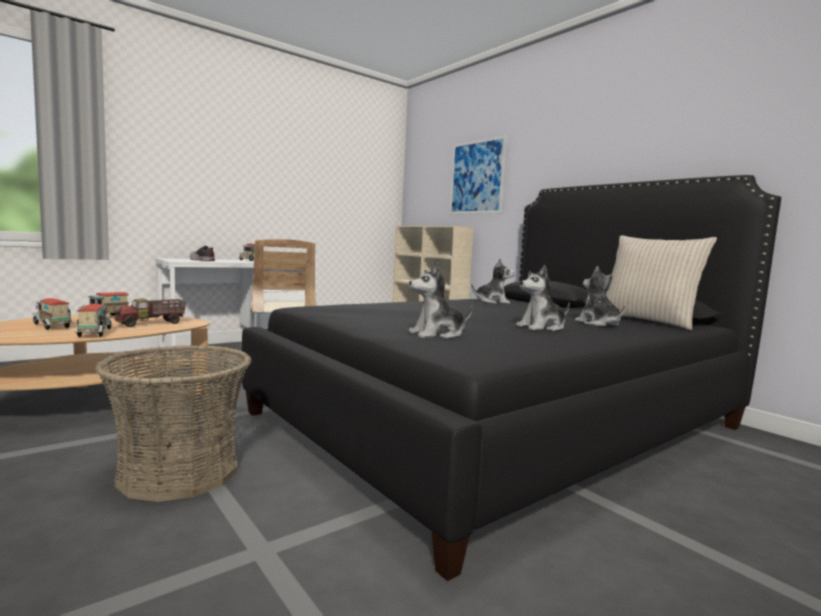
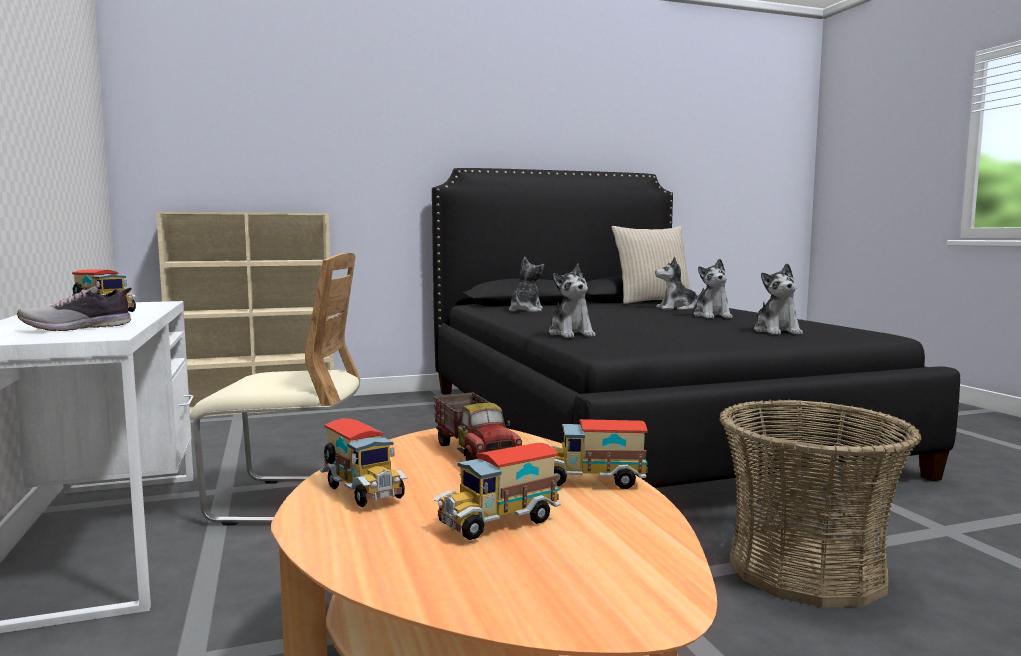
camera: 70 degrees left, 0 degrees up
picture [449,135,507,214] -> none
none -> plush toy [549,263,595,338]

